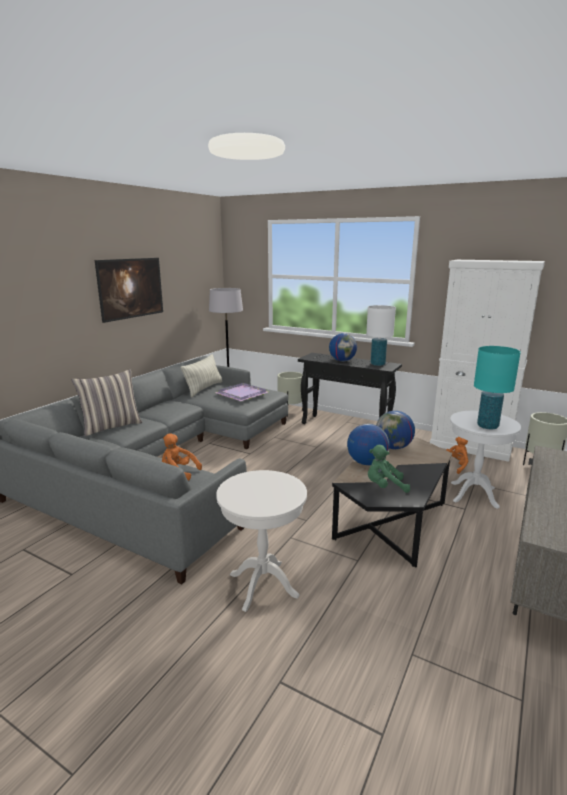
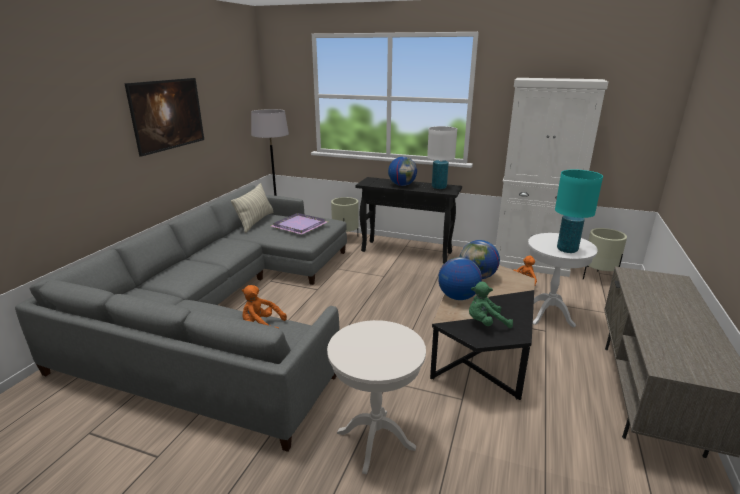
camera: 10 degrees left, 5 degrees up
pillow [72,369,143,436] -> none

